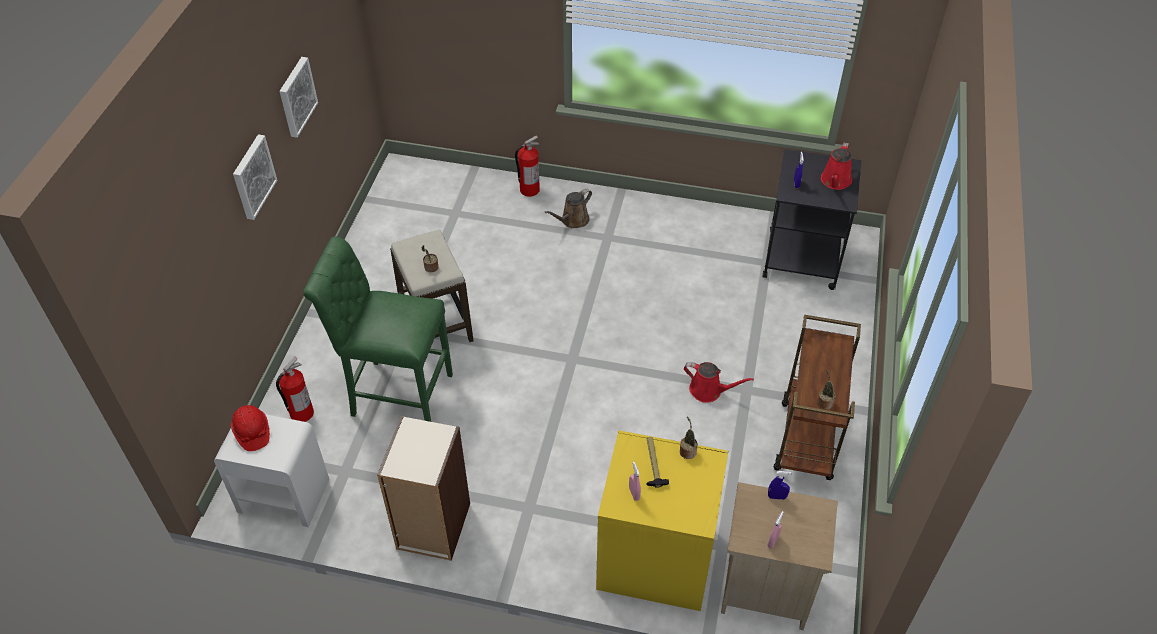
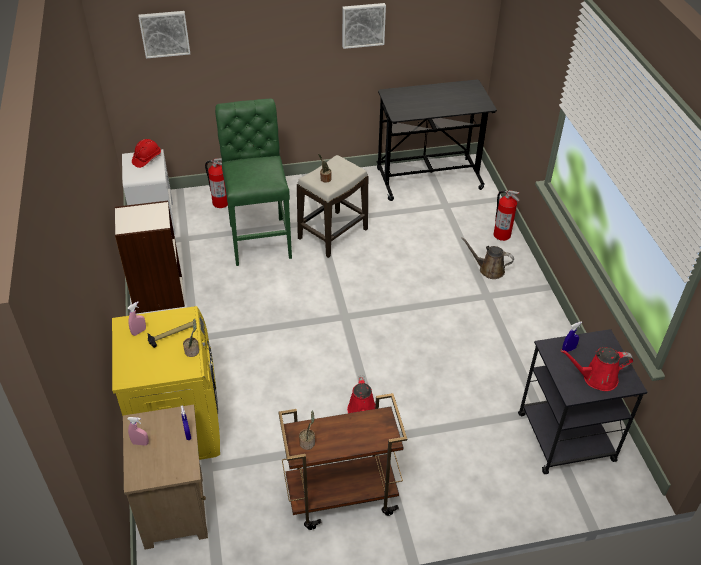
camera: 65 degrees right, 5 degrees down
picture [233,134,277,220] -> picture moved to [138,11,190,59]
none -> black desk [377,80,497,201]

